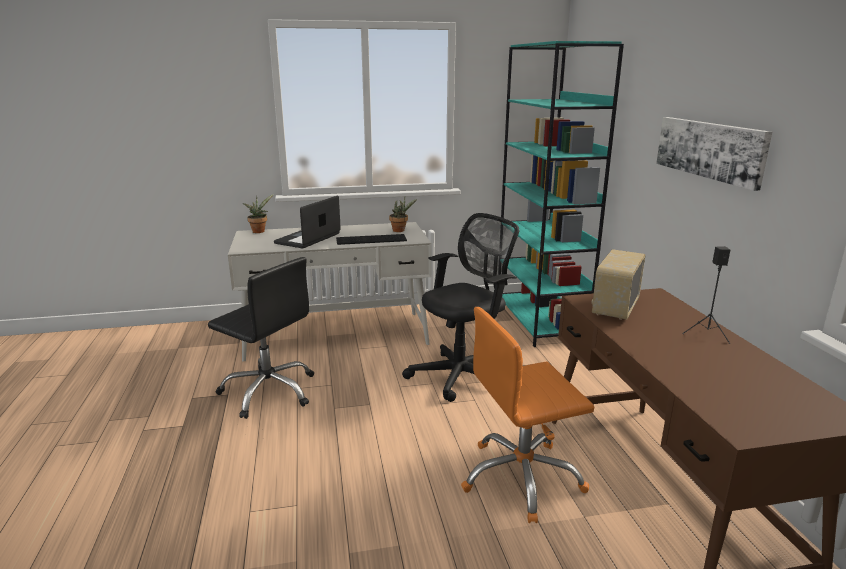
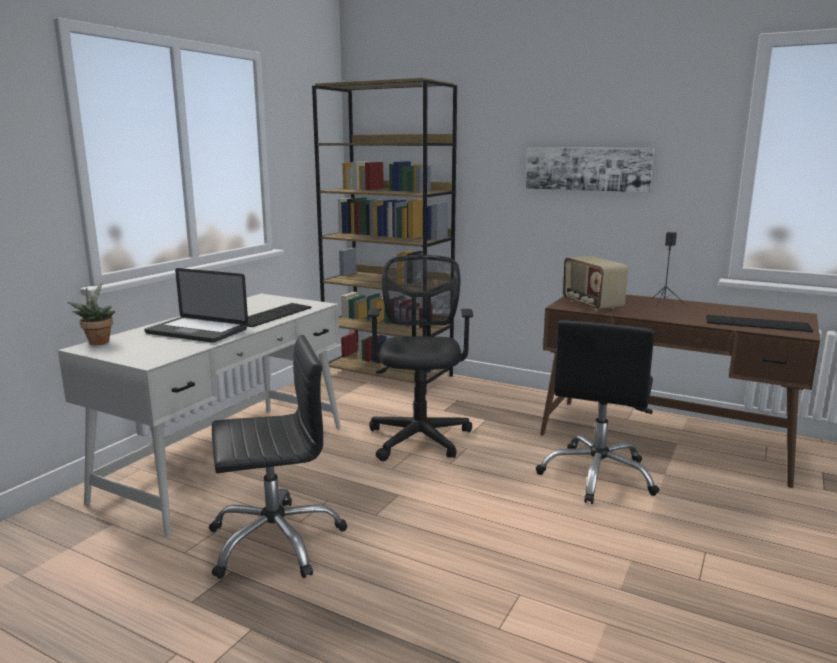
camera: 50 degrees left, 5 degrees down
laptop [274,196,341,249] -> laptop turned 45 degrees counterclockwise [145,268,248,343]
potted plant [389,197,417,232] -> none
orange office chair [461,307,594,523] -> black office chair [536,320,659,504]
turquoise bookcase [501,41,624,347] -> brown bookcase [312,78,457,388]
none -> keyboard [706,315,813,332]

